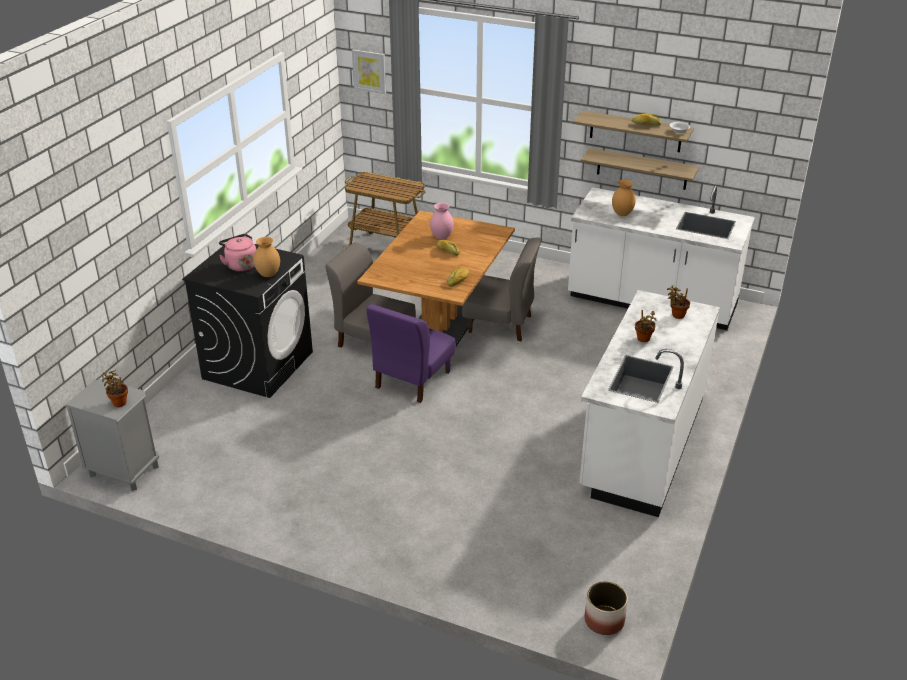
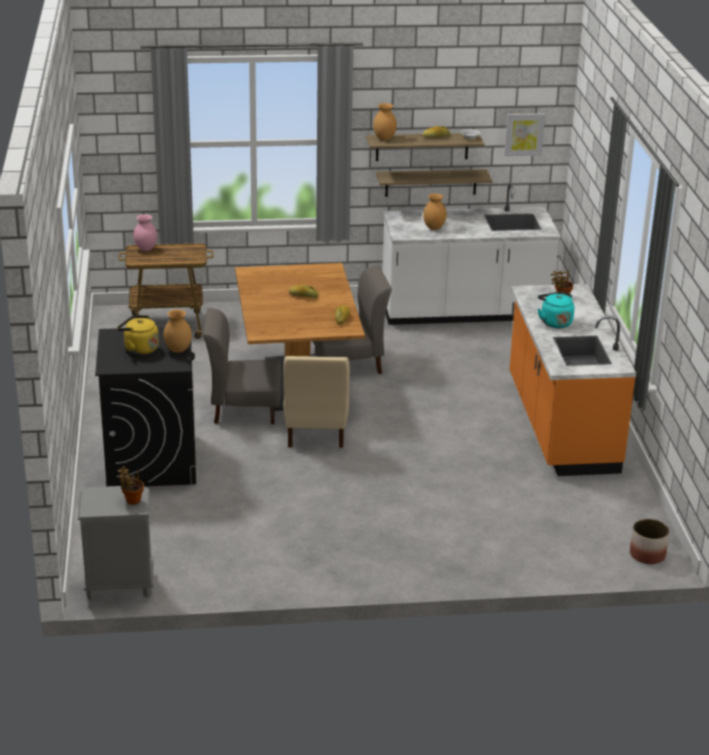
camera: 30 degrees left, 5 degrees down
pink kettle [219,234,256,271] -> yellow kettle [117,315,159,355]
picture [352,49,386,94] -> picture moved to [504,113,545,156]
purple chair [366,304,456,403] -> beige chair [283,356,350,448]
pink vase [430,203,454,239] -> pink vase moved to [134,214,157,251]
white counter [580,290,720,517] -> orange counter [509,284,636,476]
potted plant [635,310,657,342] -> turquoise kettle [538,291,574,328]
none -> brown vase [373,103,397,141]

